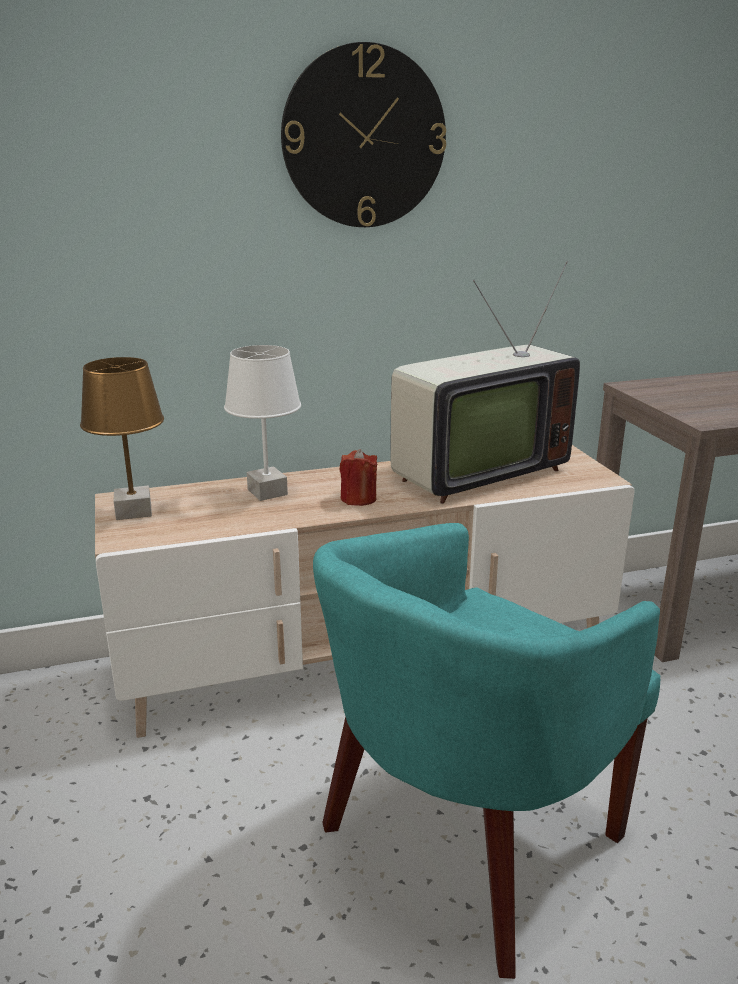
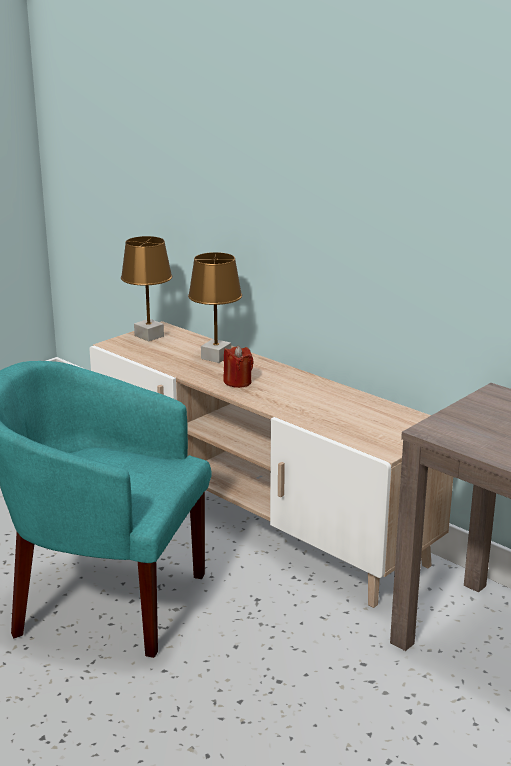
camera: 60 degrees right, 0 degrees up
white table lamp [224,345,301,501] -> brown table lamp [188,252,242,363]
wall clock [281,42,446,227] -> none
television [390,261,580,504] -> none

